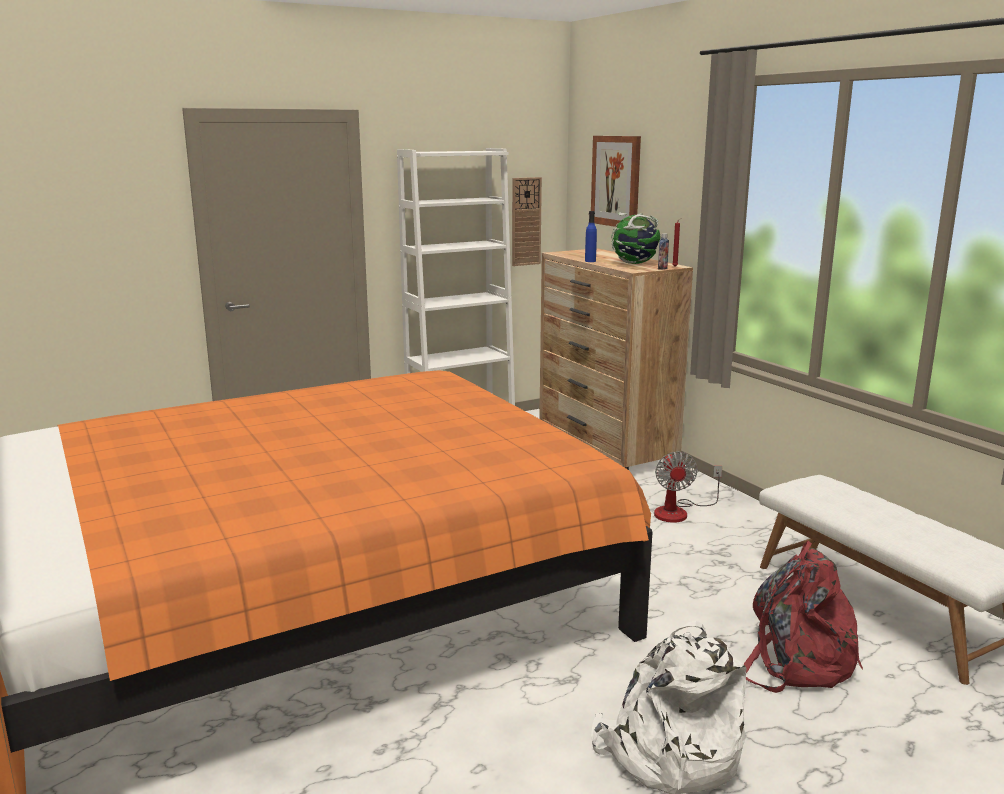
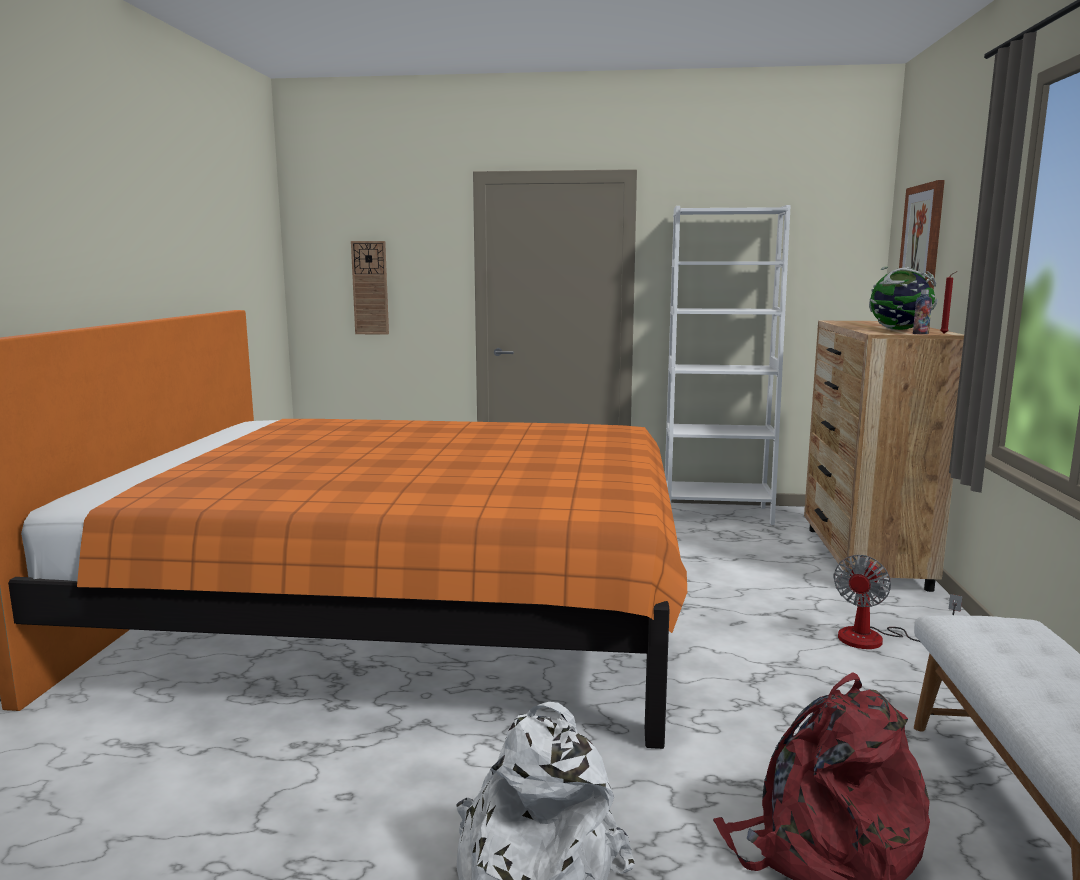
camera: 35 degrees right, 5 degrees down
wall clock [512,177,542,266] -> wall clock moved to [351,241,389,335]
blue bottle [585,211,597,262] -> none

